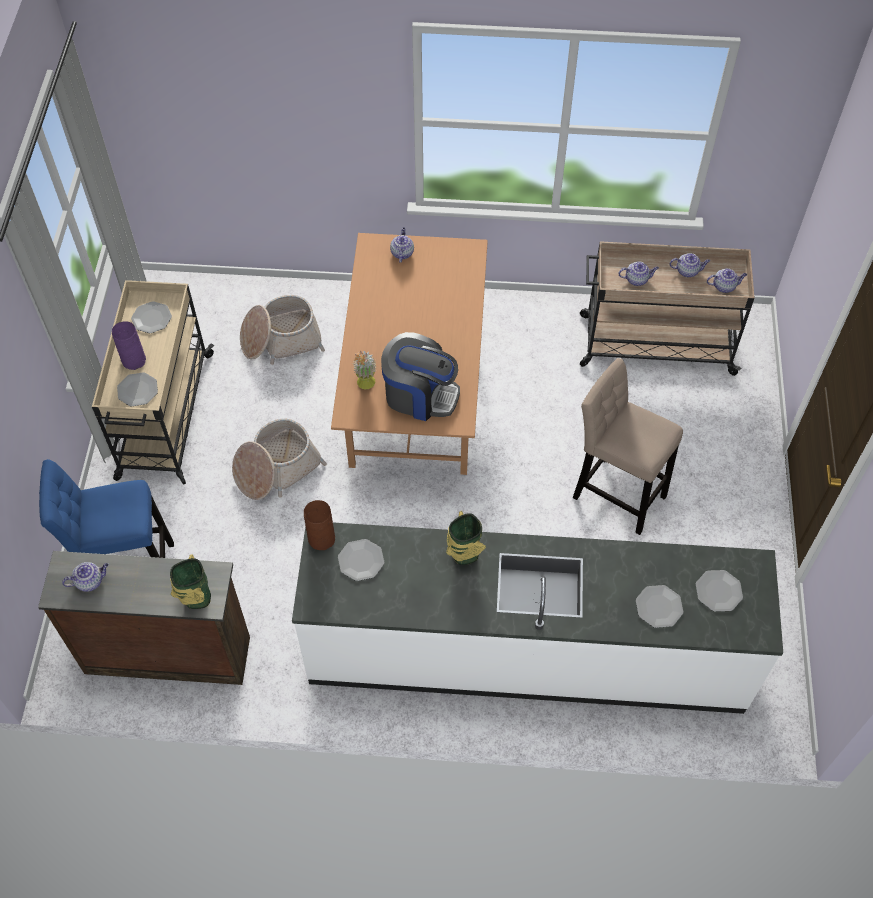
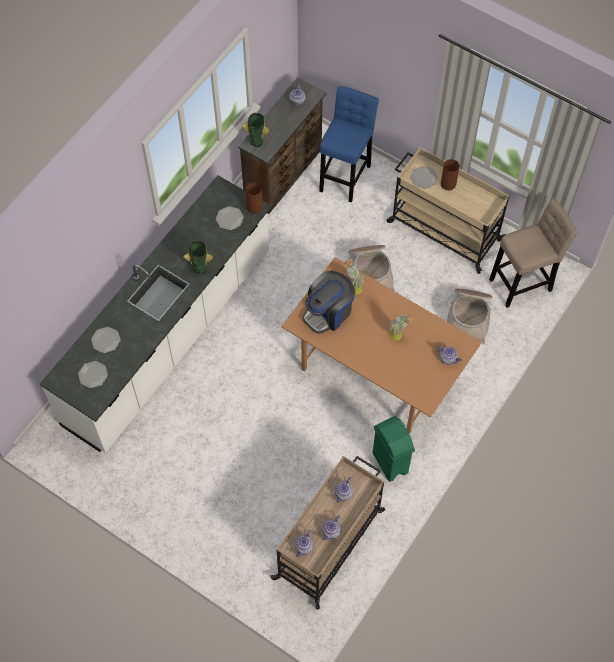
camera: 120 degrees right, 5 degrees up
purple vase [112,321,146,370] -> brown vase [441,159,459,191]
plate [131,301,172,333] -> none
beige stool [573,358,683,535] -> beige stool moved to [489,198,578,308]
none -> green trash can [373,416,415,482]
none -> potted plant [389,315,413,341]

